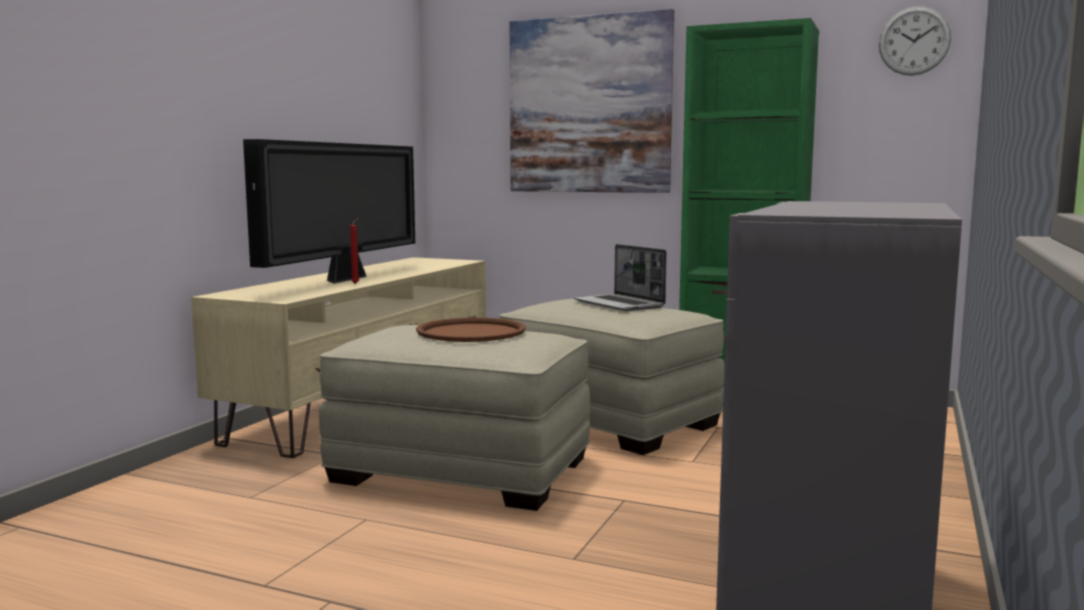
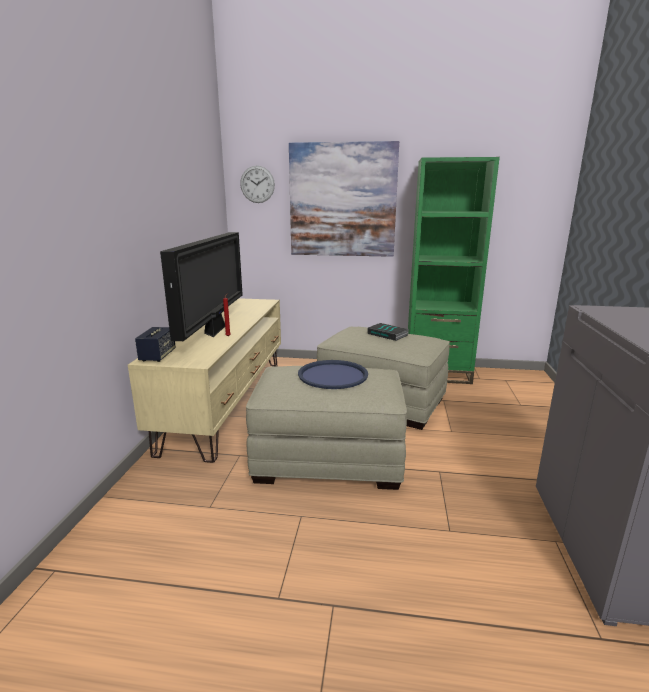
camera: 15 degrees left, 10 degrees up
brown tray [416,317,526,342] -> blue tray [298,360,368,389]
laptop [574,244,667,311] -> book [368,323,409,341]
wall clock [878,6,951,76] -> wall clock moved to [240,166,275,203]
none -> speaker [135,327,176,362]

